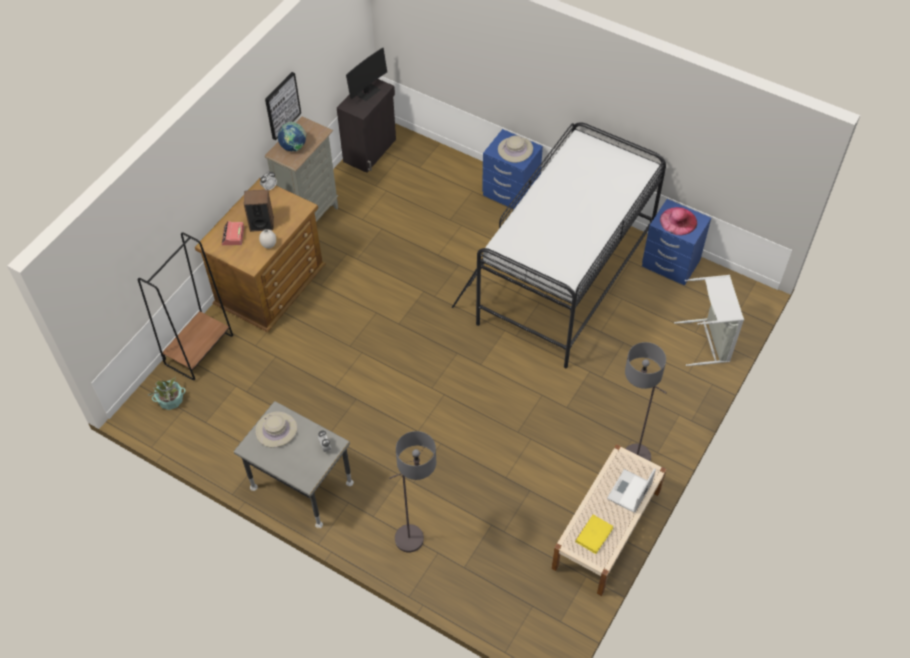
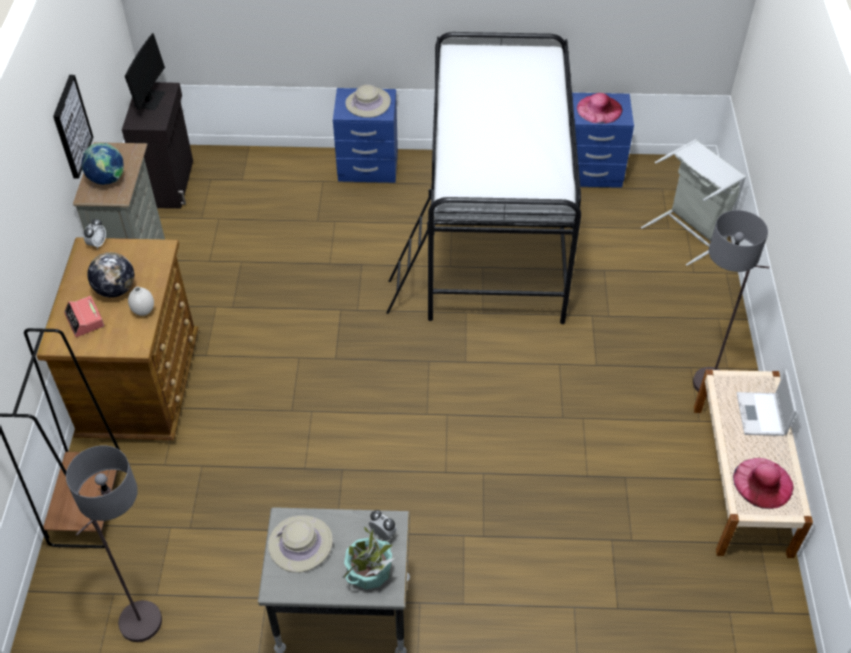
camera: 30 degrees left, 5 degrees down
potted plant [147,378,185,410] -> potted plant moved to [343,523,394,589]
speaker [244,190,274,232] -> globe [87,252,134,298]
grey floor lamp [389,431,436,553] -> grey floor lamp moved to [66,445,162,642]
yellow book [575,515,613,554] -> pink hat [733,458,793,509]

